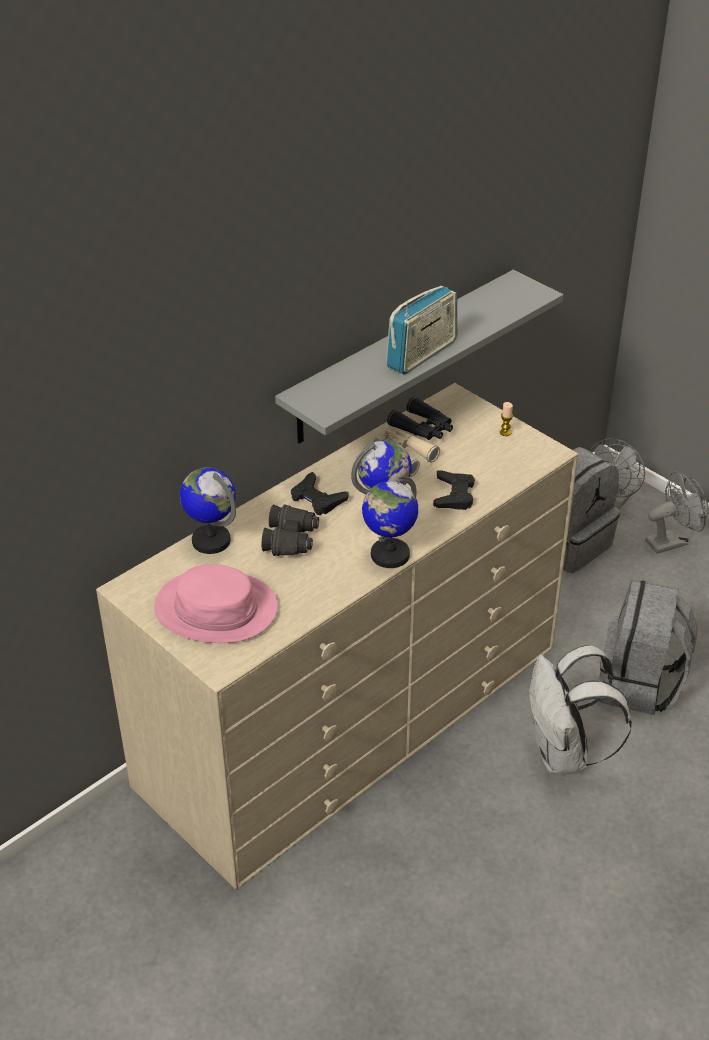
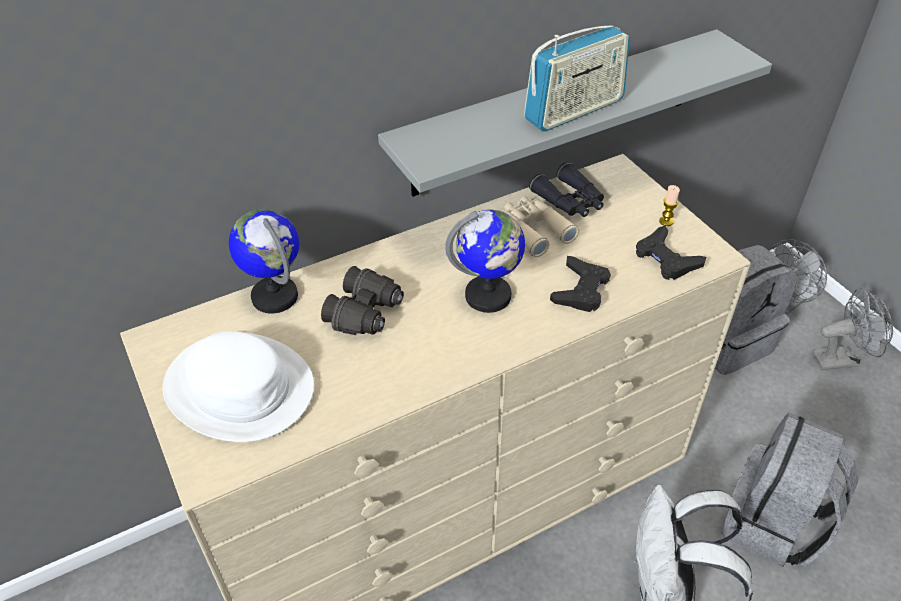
camera: 15 degrees right, 5 degrees up
pink hat [154,564,278,643] -> white hat [163,331,314,442]
black game controller [291,472,348,515] -> black game controller moved to [636,226,706,280]
globe [362,476,418,568] -> none

